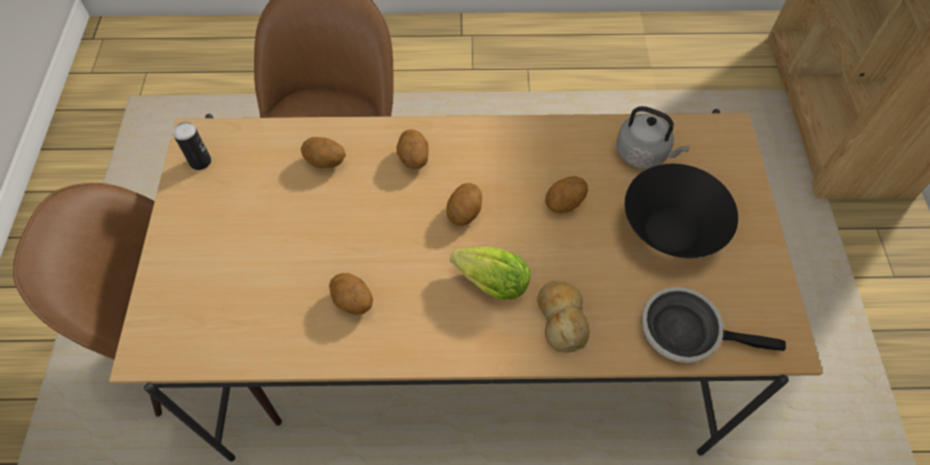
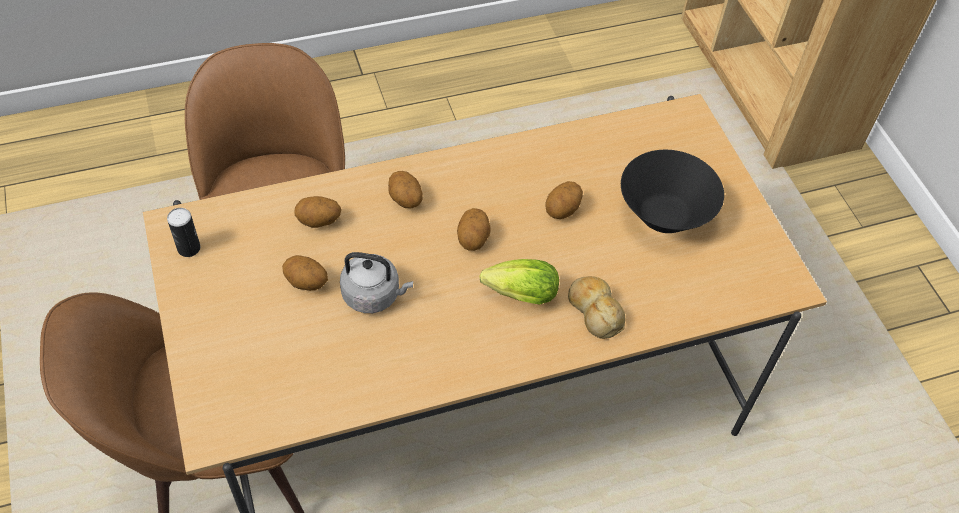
camera: 20 degrees left, 5 degrees down
potato [329,273,373,315] -> potato moved to [282,255,328,291]
grey kettle [616,106,690,169] -> grey kettle moved to [340,252,413,313]
frying pan [641,287,786,363] -> none

